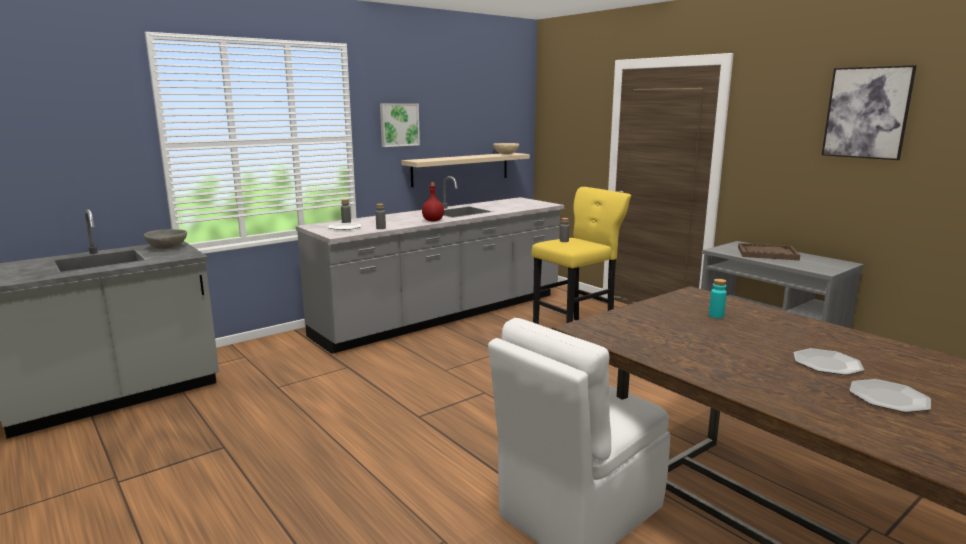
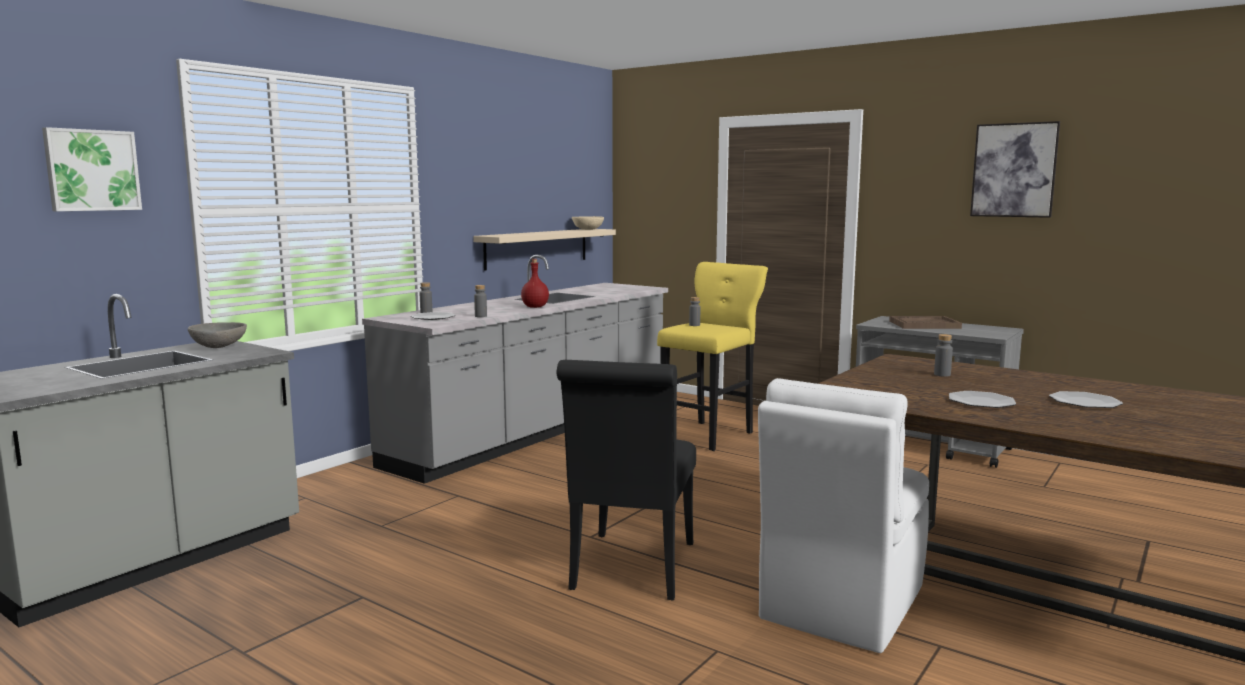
camera: 15 degrees left, 5 degrees down
picture [380,103,420,147] -> picture moved to [42,127,142,211]
turquoise bottle [709,279,727,318] -> grey bottle [934,334,953,377]
plate [849,379,931,413] -> plate moved to [949,391,1016,408]
none -> black chair [556,360,696,601]

